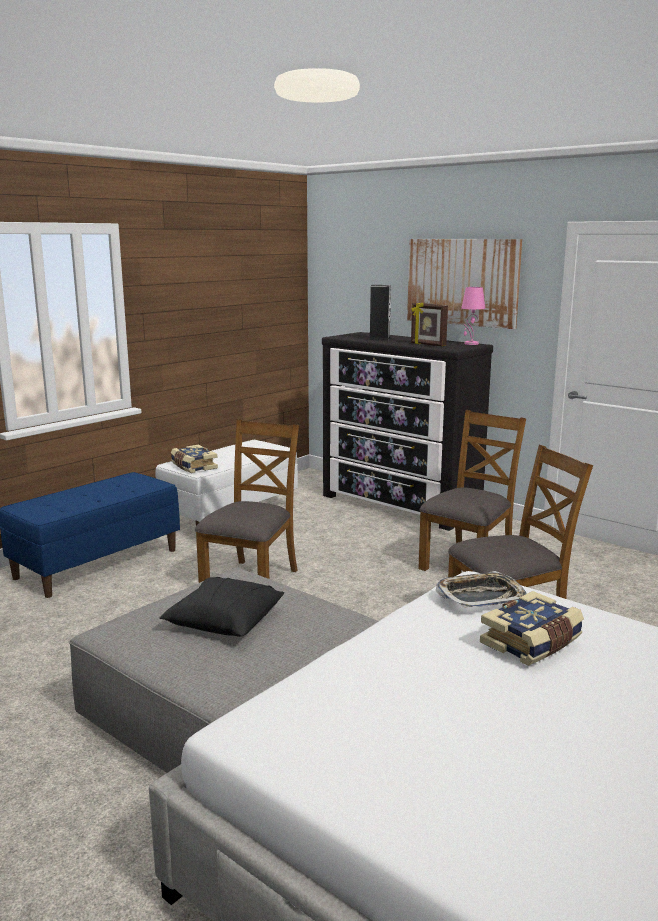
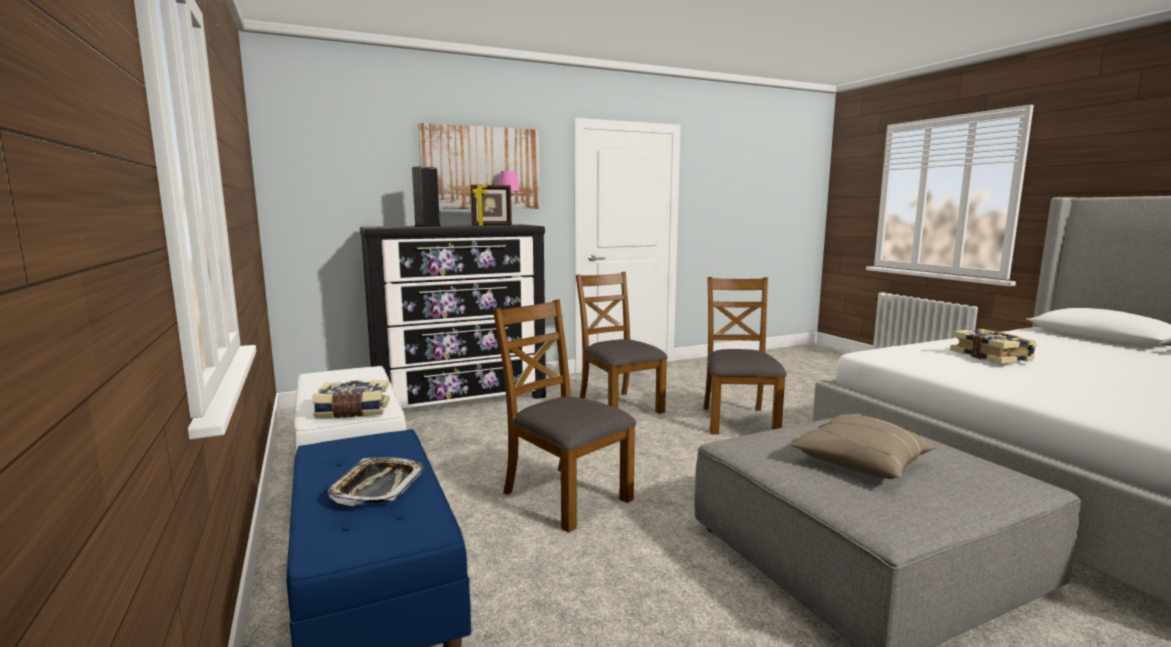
camera: 65 degrees left, 5 degrees down
black pillow [159,577,284,637] -> beige pillow [790,415,937,479]
tray [436,571,527,608] -> tray moved to [328,457,424,506]

